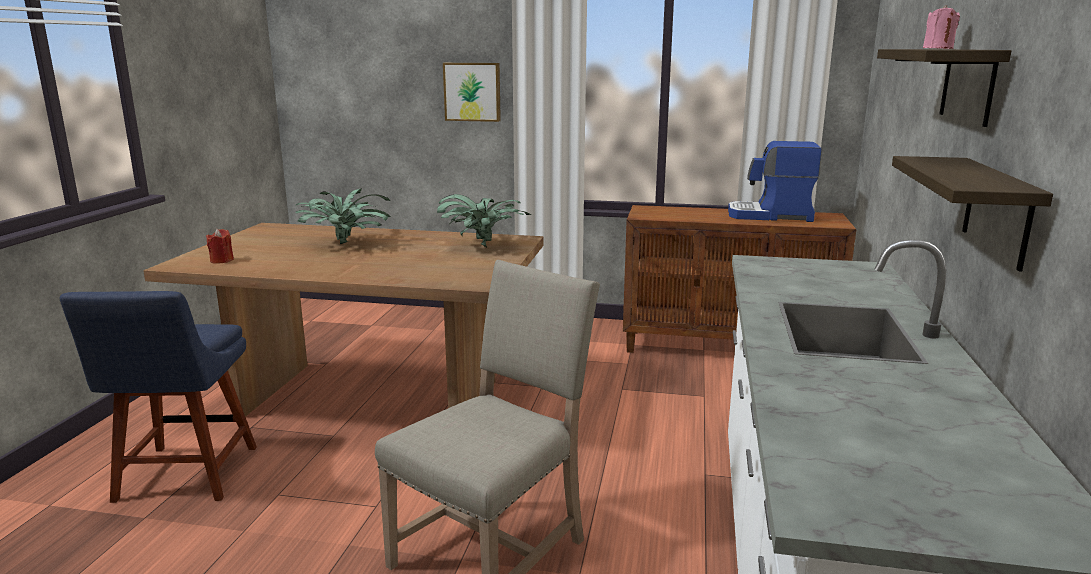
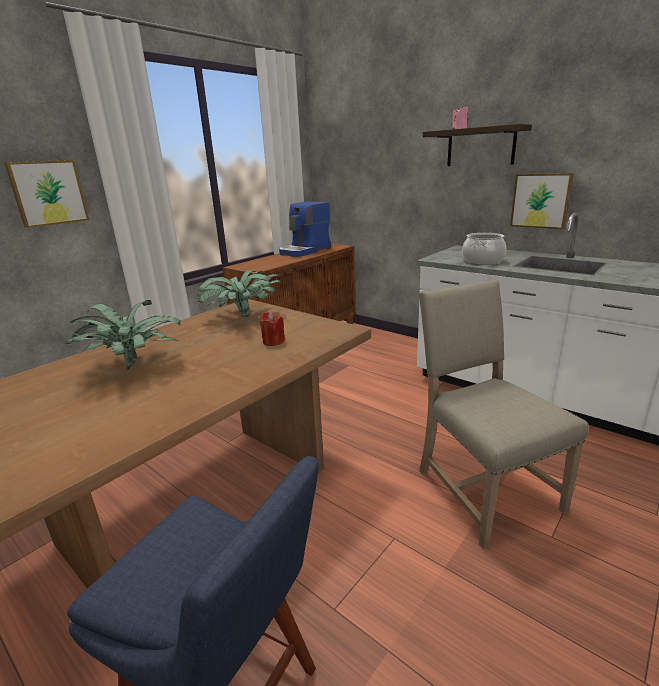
camera: 60 degrees left, 5 degrees up
red candle [206,229,234,264] -> red candle moved to [260,312,285,346]
shelf [892,156,1053,271] -> picture [510,173,574,229]
none -> cooking pot [462,233,506,265]

